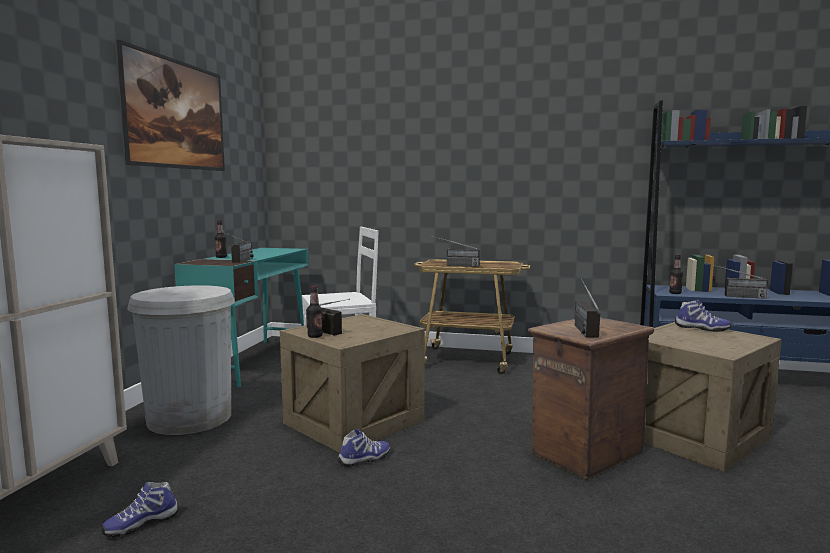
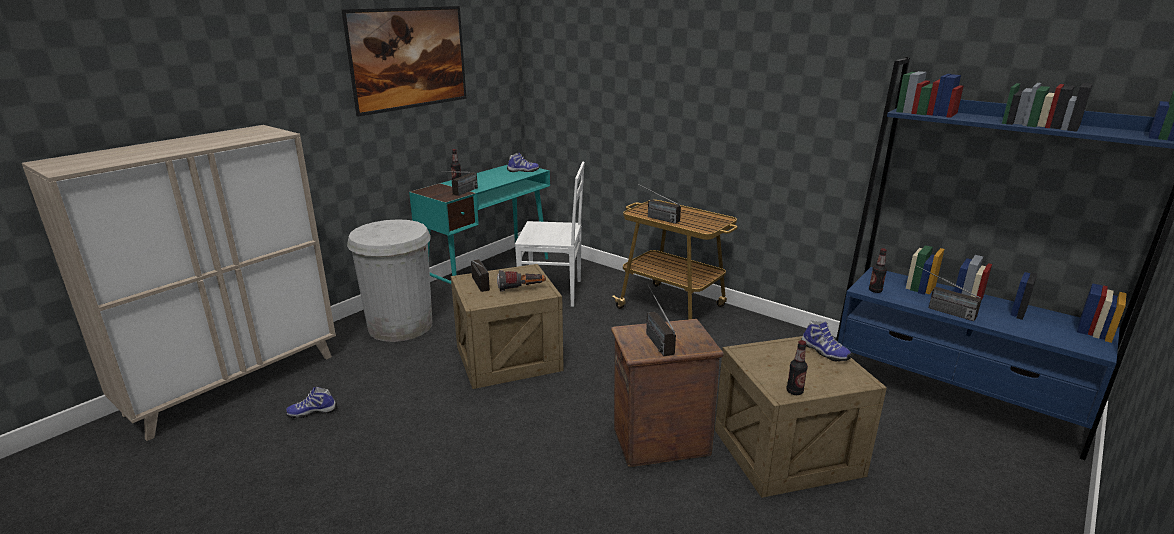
camera: 25 degrees right, 15 degrees up
bottle [307,285,323,338] -> bottle moved to [787,340,808,395]
shoe [338,429,390,467] -> shoe moved to [507,153,539,172]
radio [575,278,600,338] -> radio turned 45 degrees counterclockwise [646,285,676,356]
none -> flashlight [497,270,546,292]

